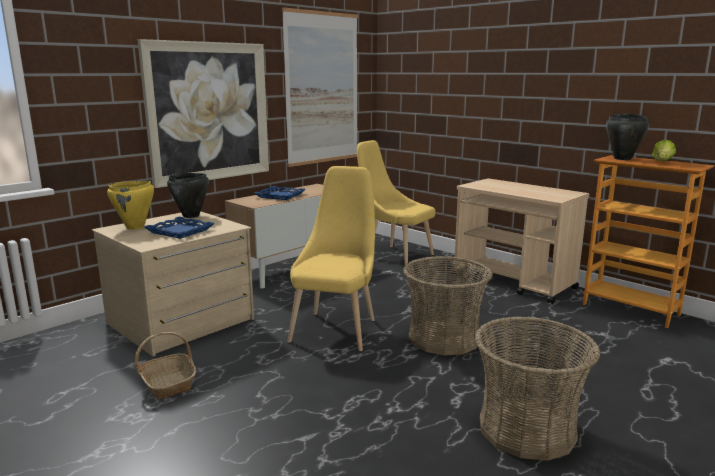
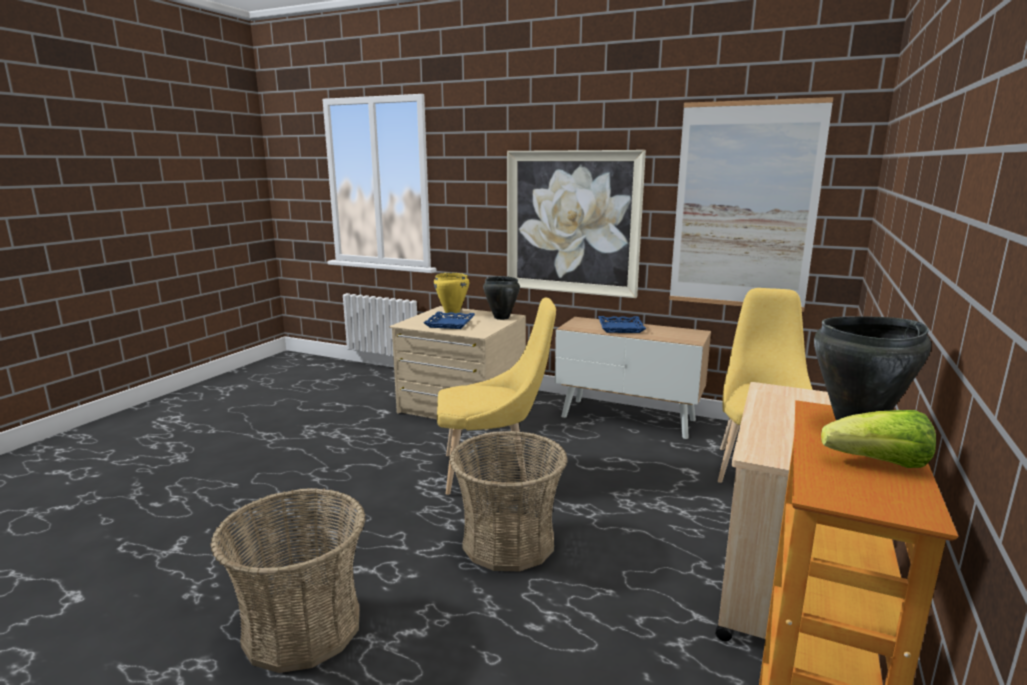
camera: 70 degrees right, 0 degrees up
basket [135,332,196,399] -> none

